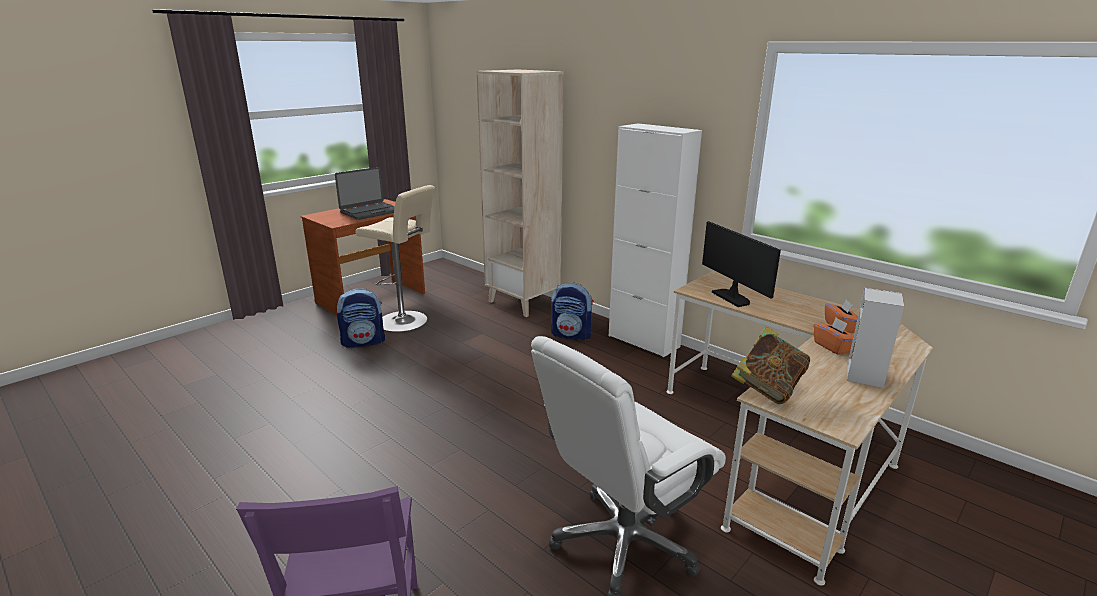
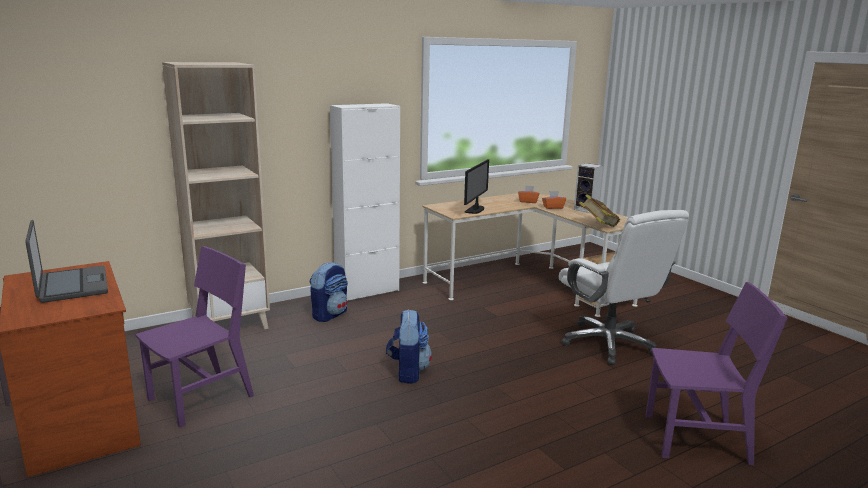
camera: 75 degrees left, 5 degrees down
backpack [337,288,385,348] -> backpack moved to [386,309,432,384]
beige stool [355,185,435,332] -> purple chair [135,246,254,428]
monitor [702,221,781,307] -> monitor turned 120 degrees clockwise [464,159,489,214]

